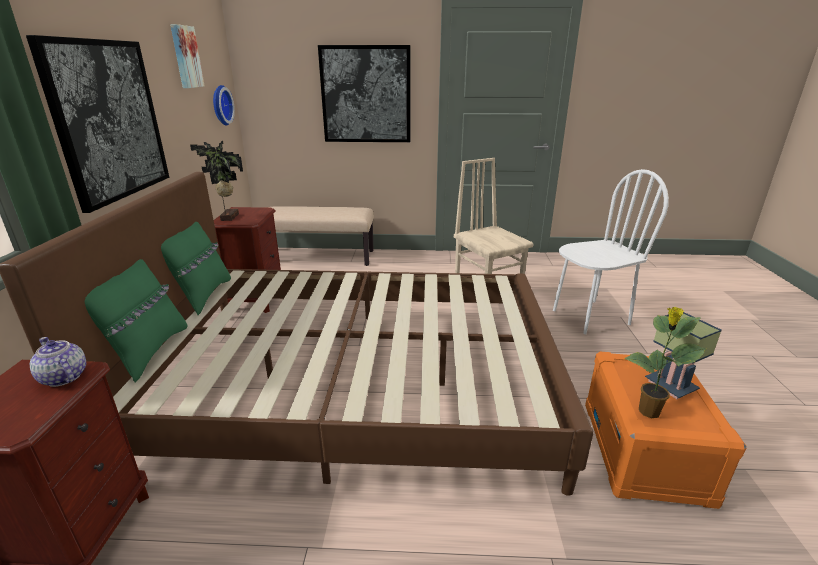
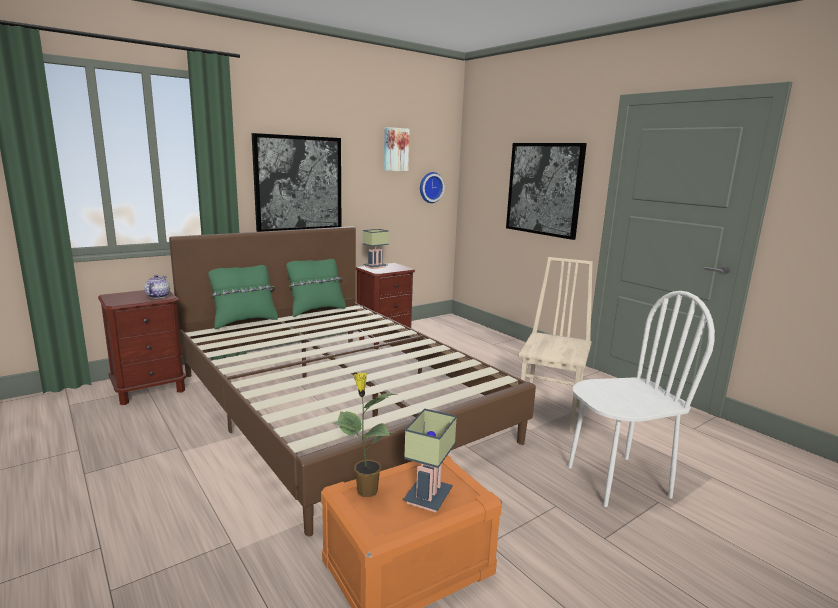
camera: 50 degrees right, 10 degrees down
potted plant [190,141,243,221] -> table lamp [363,229,389,269]
beige bench [268,206,374,266] -> none
white chair [553,169,669,334] -> white chair turned 45 degrees counterclockwise [568,291,715,507]

